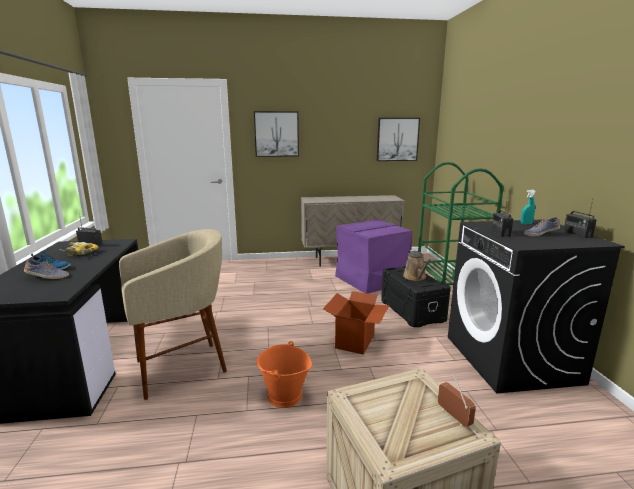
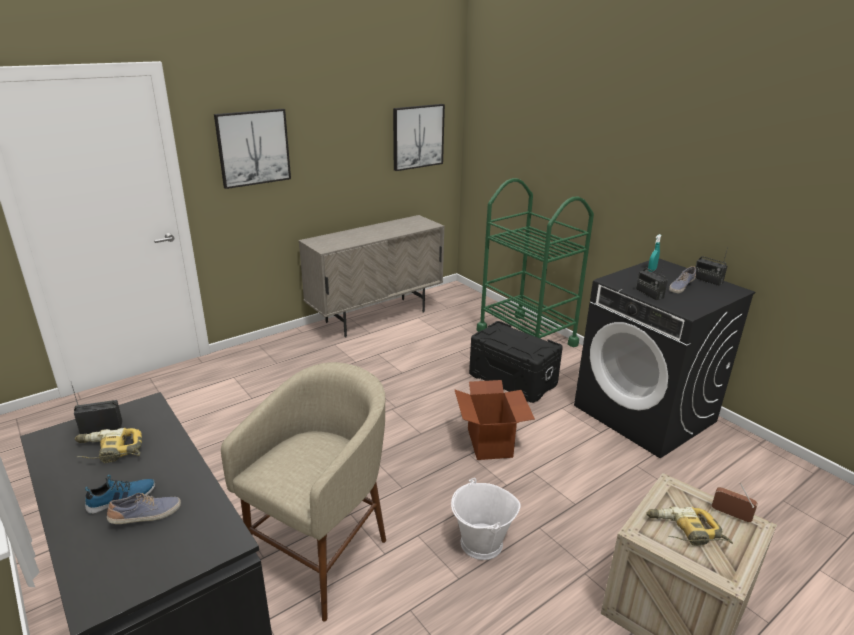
camera: 30 degrees left, 10 degrees up
orange bucket [257,341,312,408] -> white bucket [451,478,521,560]
purple storage box [335,220,412,294] -> none
brown watering can [403,250,431,281] -> none
none -> power drill [647,507,733,546]

